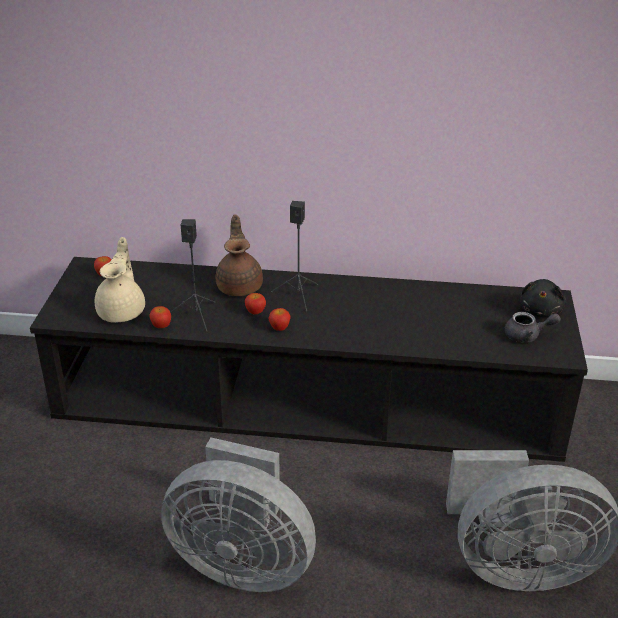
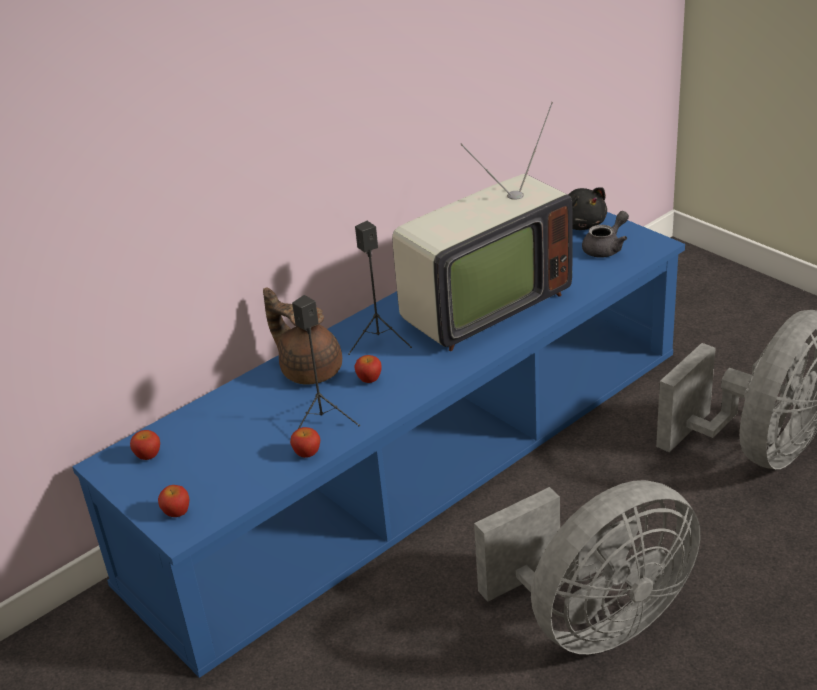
camera: 45 degrees left, 0 degrees up
black tv stand [30,257,588,462] -> blue tv stand [72,212,685,678]
beige teapot [95,237,145,323] -> none
apple [269,308,291,331] -> apple moved to [158,485,189,517]
none -> television [392,102,573,351]

